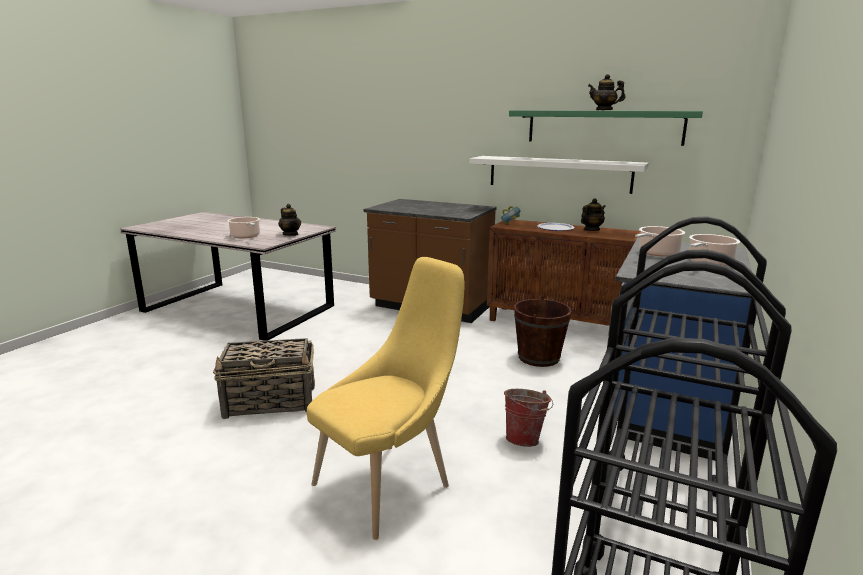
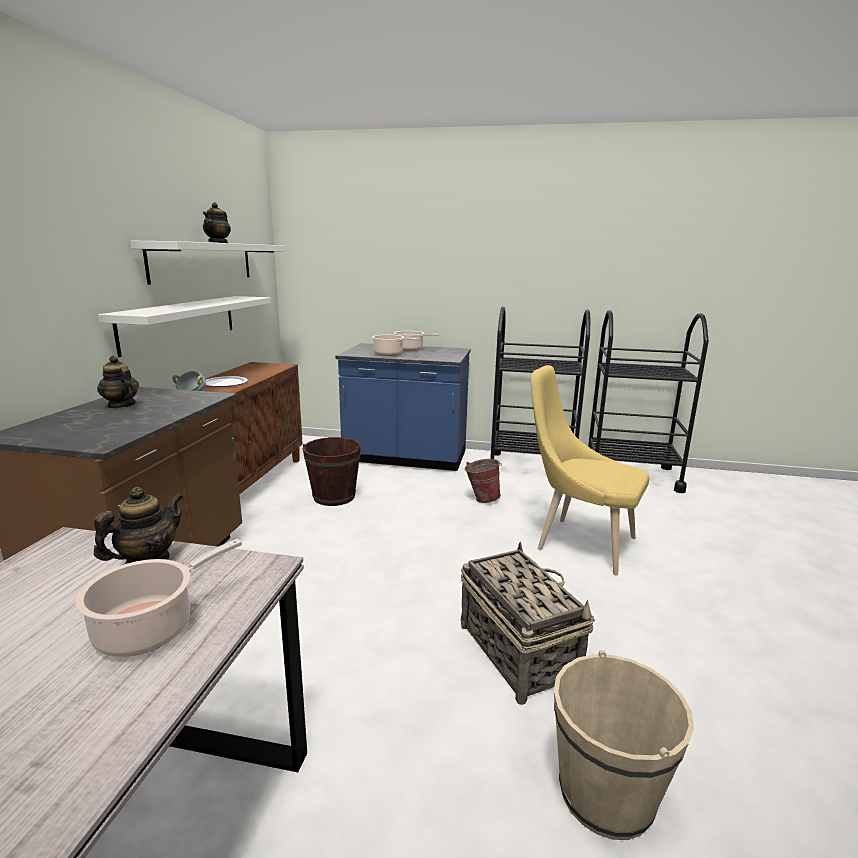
camera: 105 degrees left, 0 degrees up
green shelf [509,110,703,146] -> white shelf [130,241,286,285]
teapot [581,198,606,231] -> teapot moved to [97,356,139,409]
none -> beige bucket [554,650,694,840]

